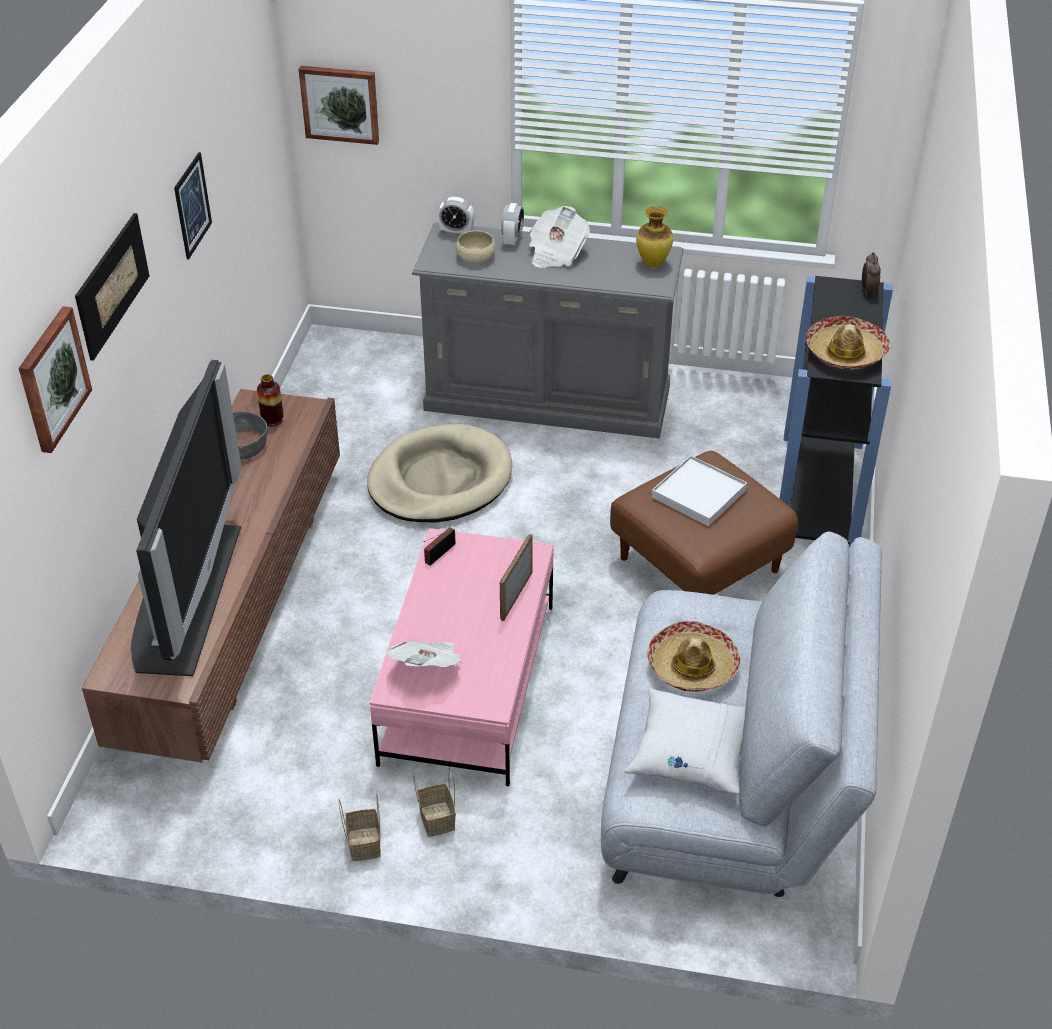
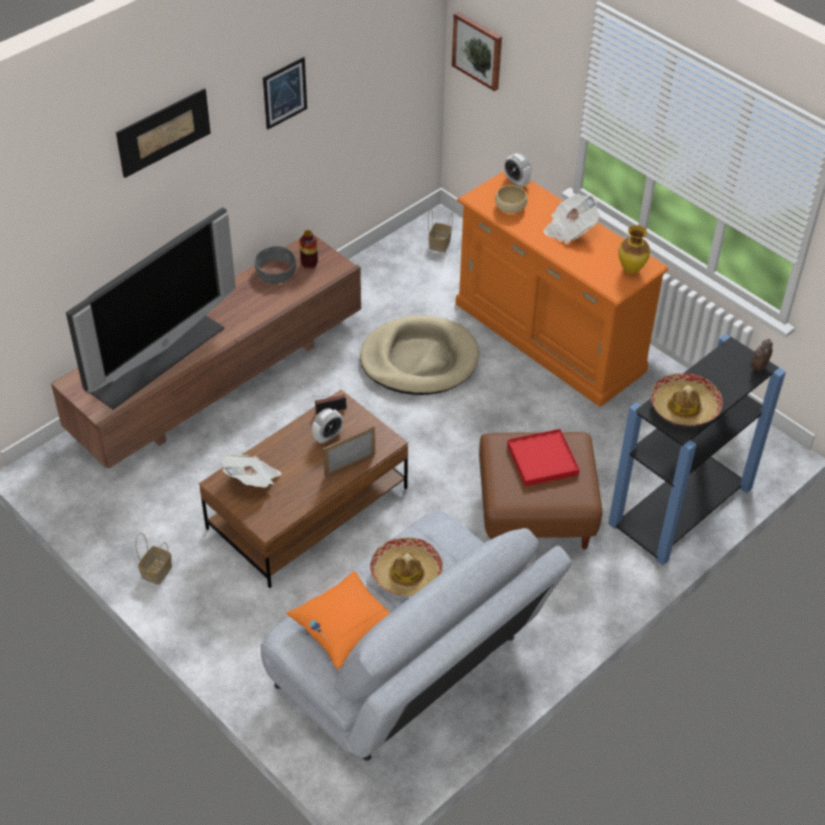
camera: 35 degrees right, 5 degrees up
picture [19,306,92,453] -> none
pink coffee table [369,528,553,787] -> brown coffee table [199,389,408,588]
grey cabinet [412,222,683,439] -> orange cabinet [456,171,669,407]
basket [413,767,456,837] -> basket moved to [428,208,453,253]
alarm clock [501,203,524,246] -> alarm clock moved to [312,408,343,444]
grey pillow [624,688,746,795] -> orange pillow [286,571,391,669]
white tray [652,455,747,526] -> red tray [507,429,580,486]

